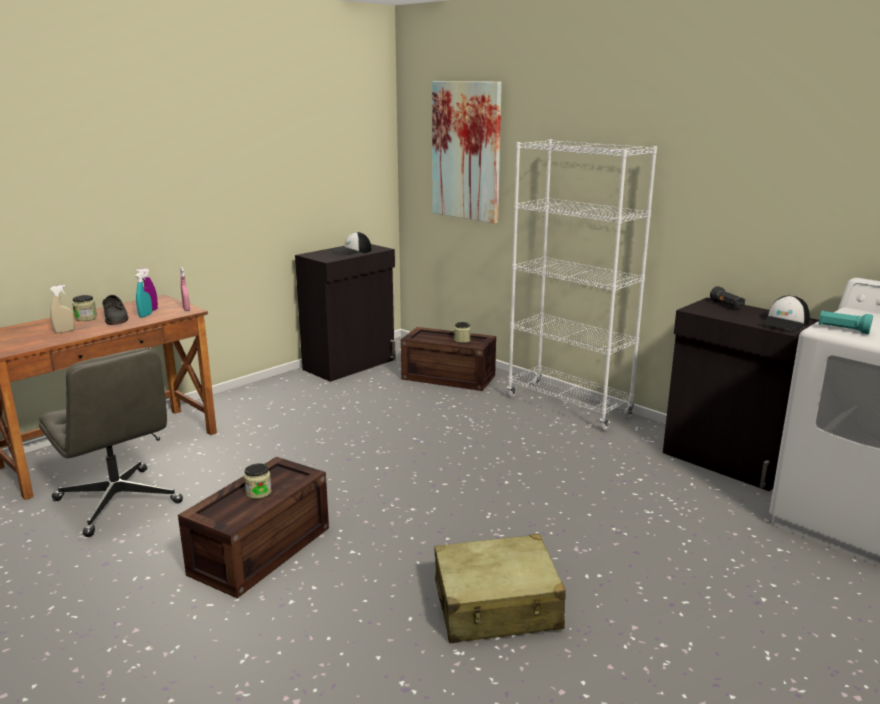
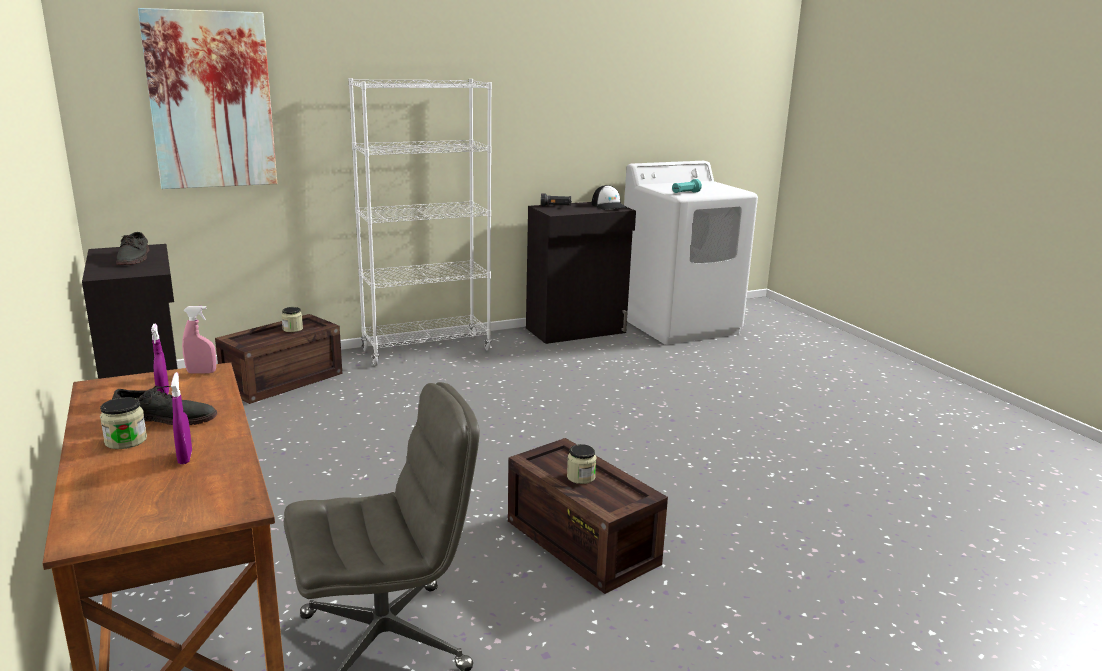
camera: 70 degrees left, 0 degrees up
beige spray bottle [50,285,75,333] -> purple spray bottle [171,372,192,464]
turquoise spray bottle [136,271,152,318] -> none
cap [332,232,372,255] -> grey shoe [116,232,149,265]
beige suitcase [435,534,566,643] -> none

